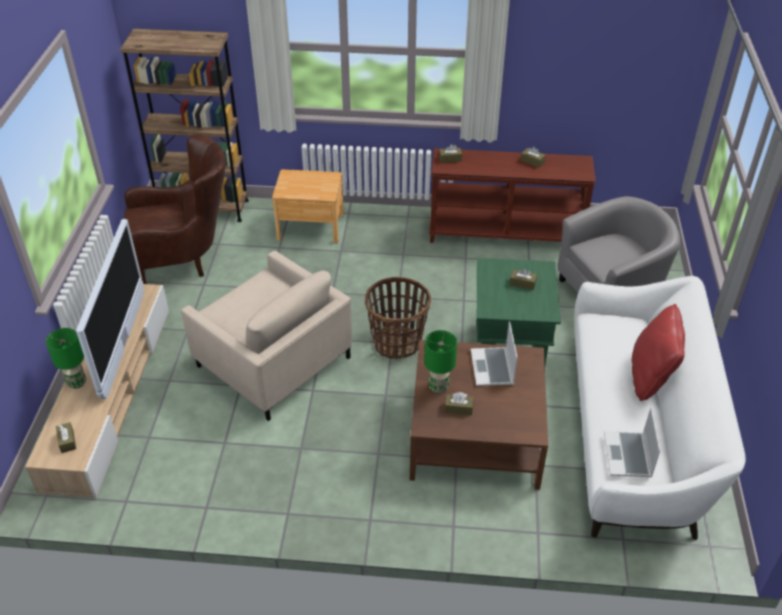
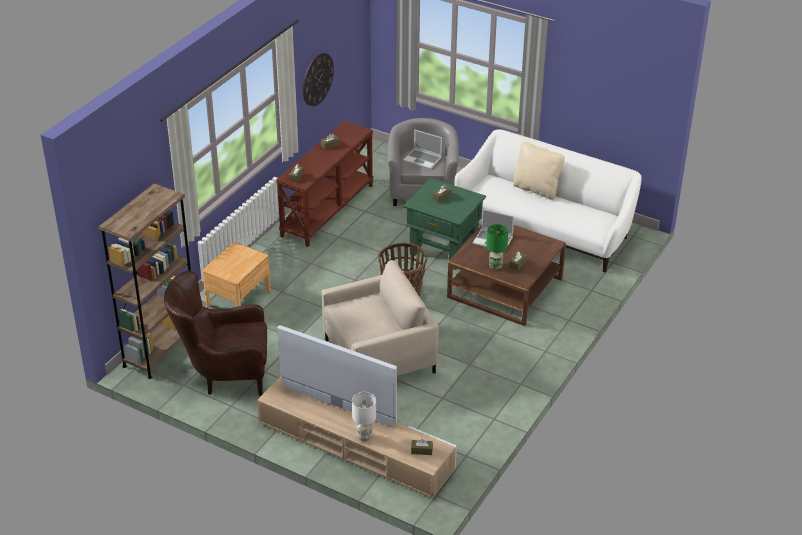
camera: 65 degrees left, 5 degrees down
green table lamp [46,328,86,389] -> white table lamp [352,392,376,442]
brown armchair [124,134,226,284] -> brown armchair turned 105 degrees counterclockwise [164,271,267,396]
laptop [604,407,660,477] -> laptop moved to [403,129,442,169]
red pillow [632,304,685,401] -> beige pillow [513,141,564,200]
none -> wall clock [303,53,334,106]

